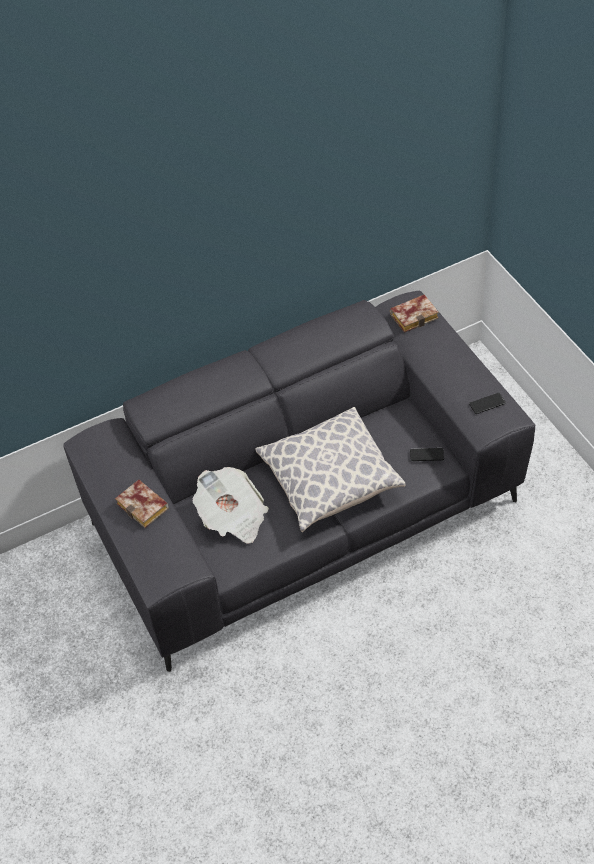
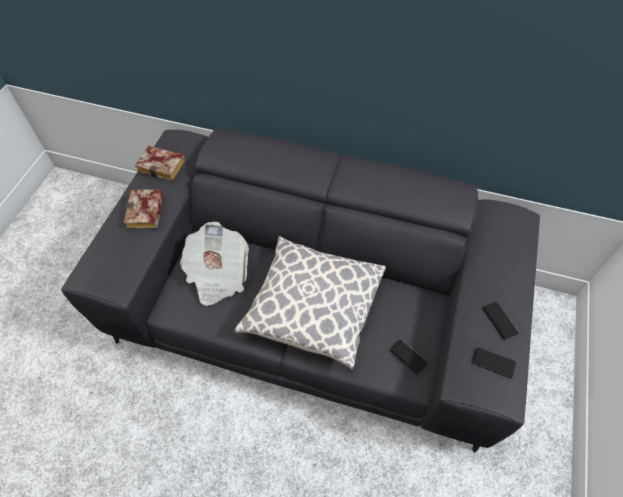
camera: 40 degrees right, 5 degrees up
book [390,295,439,333] -> book moved to [135,146,185,181]
none -> phone [483,302,519,340]

